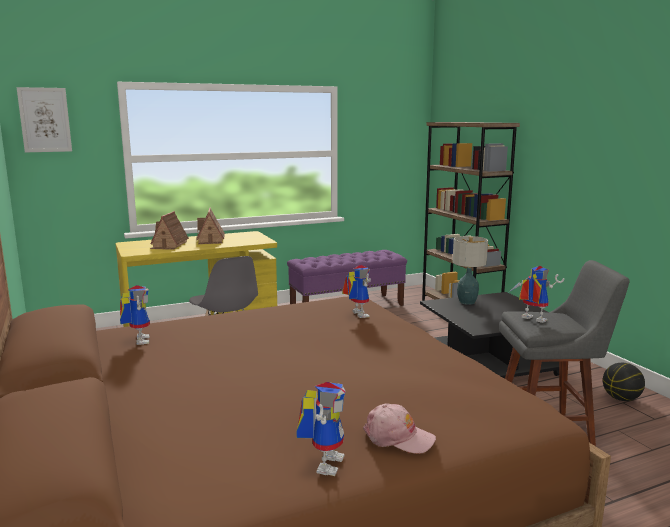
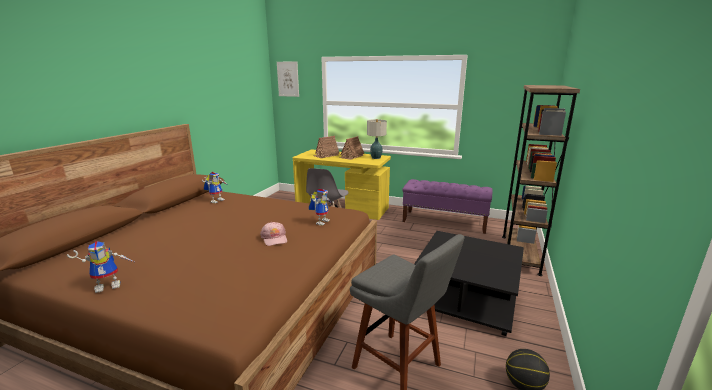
camera: 45 degrees right, 5 degrees up
pink cap [363,404,436,454] -> pink cap moved to [260,222,287,246]
table lamp [452,236,488,305] -> table lamp moved to [367,119,387,159]
toy robot [509,266,564,323] -> none

